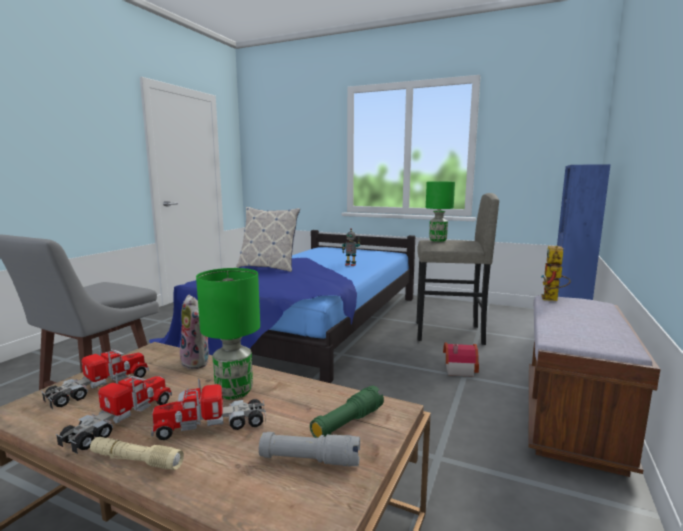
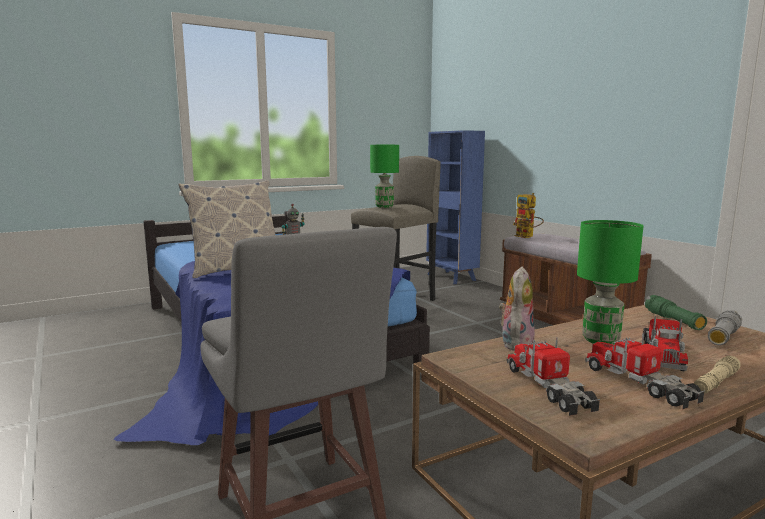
camera: 55 degrees left, 0 degrees up
plush toy [180,295,209,369] -> plush toy turned 60 degrees counterclockwise [499,267,535,351]
toy house [443,342,479,377] -> none

